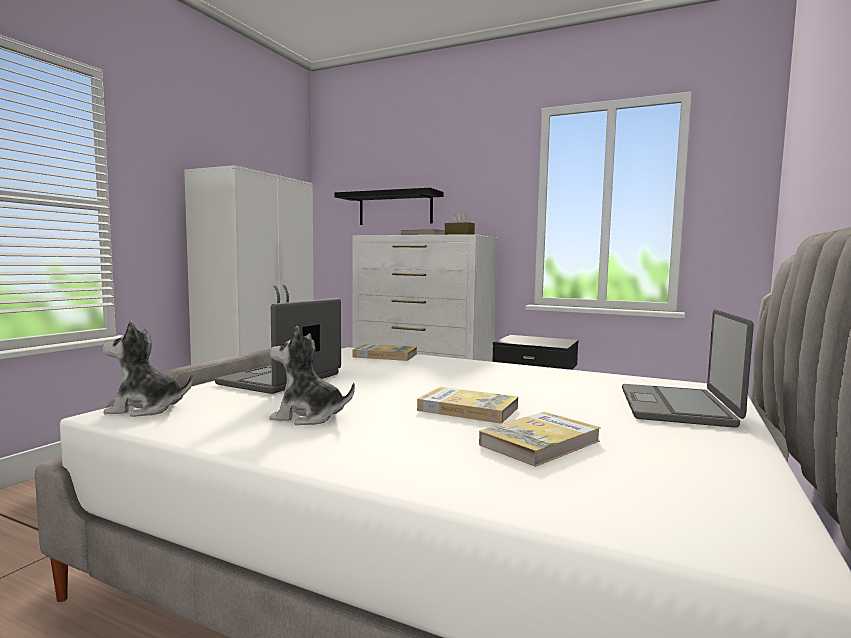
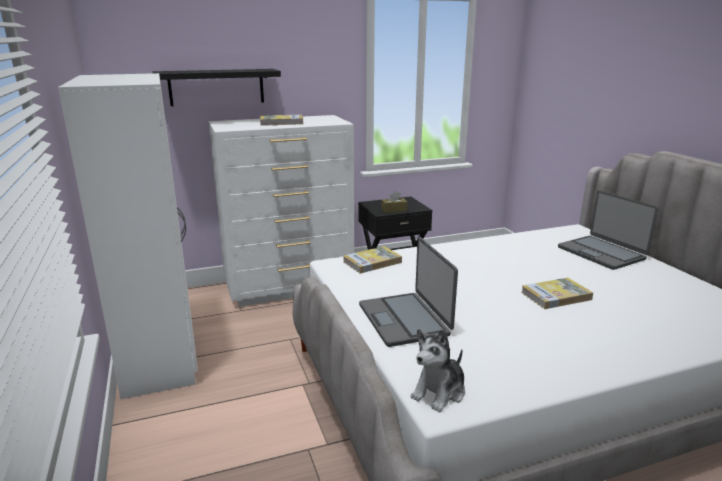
camera: 45 degrees left, 15 degrees up
plush toy [269,326,355,425] -> none
brown tissue box [445,212,475,235] -> brown tissue box moved to [382,191,407,213]
book [479,412,601,467] -> none

